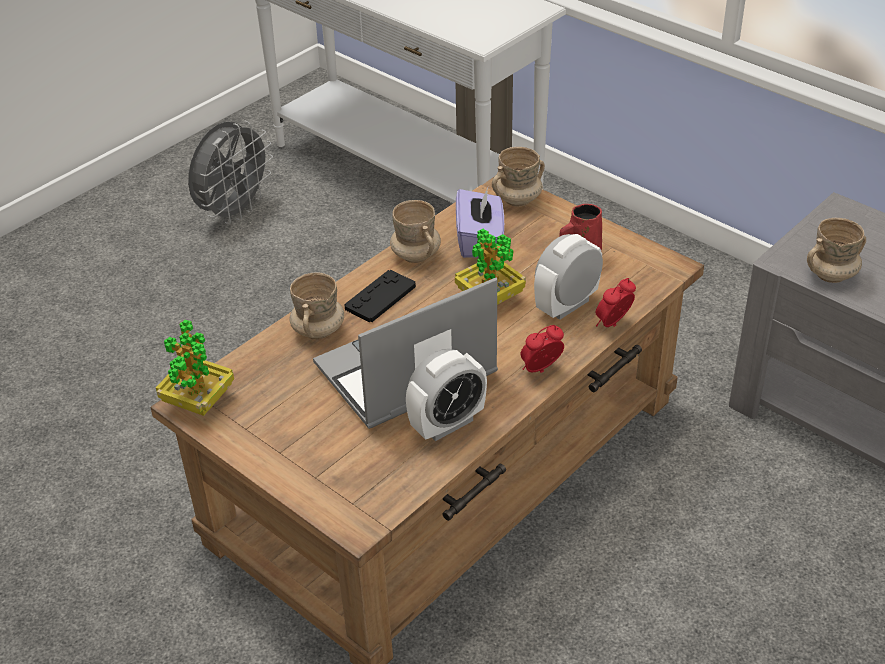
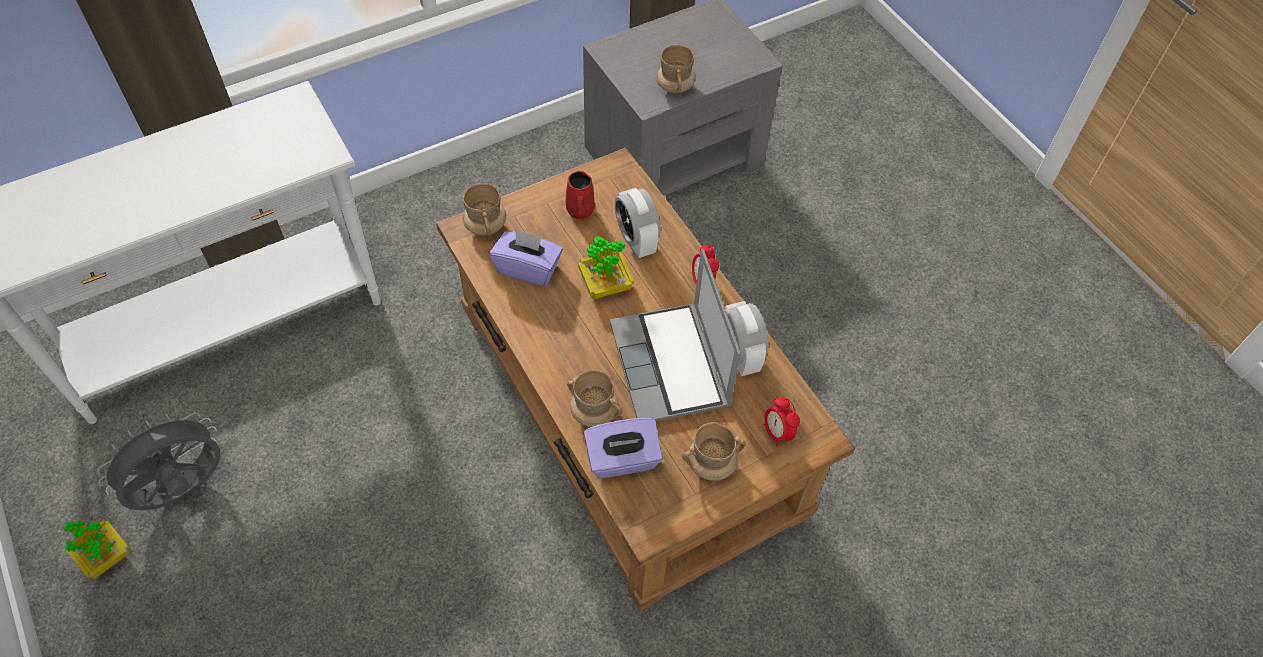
camera: 75 degrees left, 15 degrees up
potted plant [156,320,234,416] -> potted plant moved to [63,520,130,579]
grey fan [188,121,273,224] -> grey fan turned 90 degrees counterclockwise [97,412,221,511]
black game controller [344,270,416,322] -> none
beige mug [390,200,441,263] -> beige mug moved to [682,422,746,481]
alarm clock [595,278,636,327] -> alarm clock moved to [763,397,800,447]
none -> purple tissue box [584,418,663,479]

